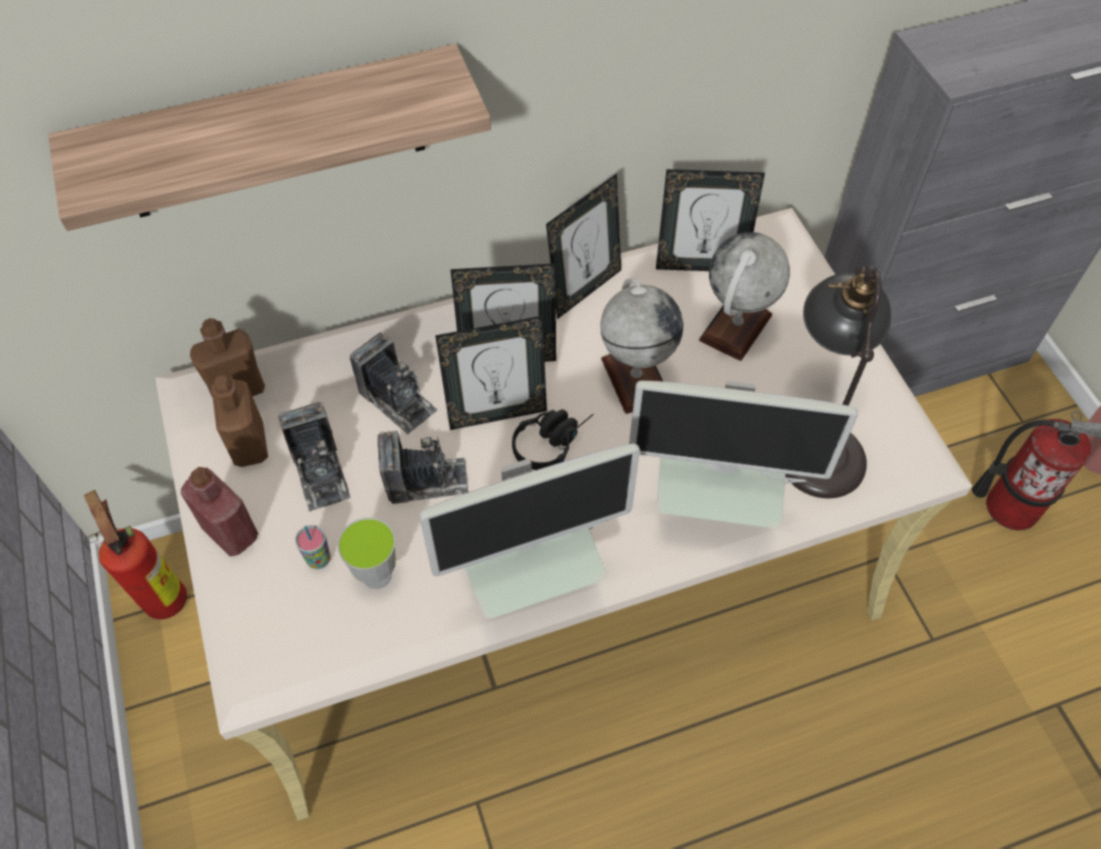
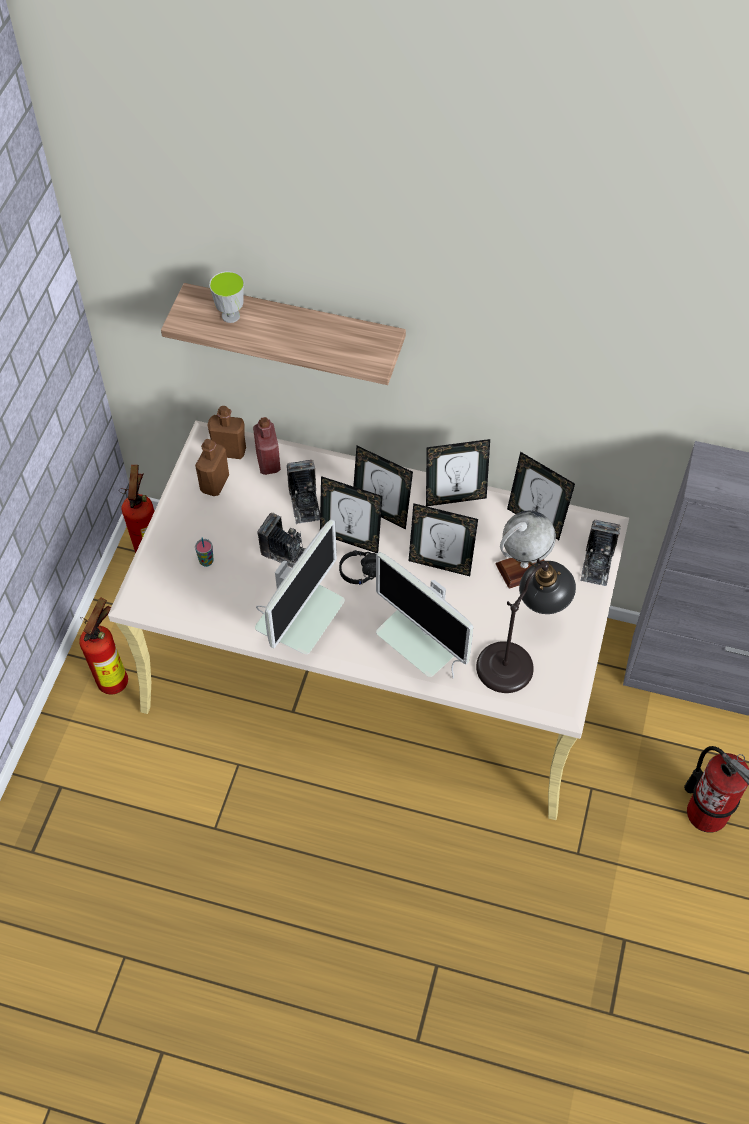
camera: 35 degrees right, 0 degrees up
red bottle [181,467,258,557] -> red bottle moved to [253,417,281,475]
camera [278,402,351,512] -> camera moved to [580,520,621,586]
cup [337,518,396,589] -> cup moved to [209,271,244,323]
monitor [419,443,640,618] -> monitor turned 75 degrees counterclockwise [255,519,345,654]
globe [601,278,683,414] -> picture frame [408,503,478,576]
none -> fire extinguisher [79,598,128,694]

